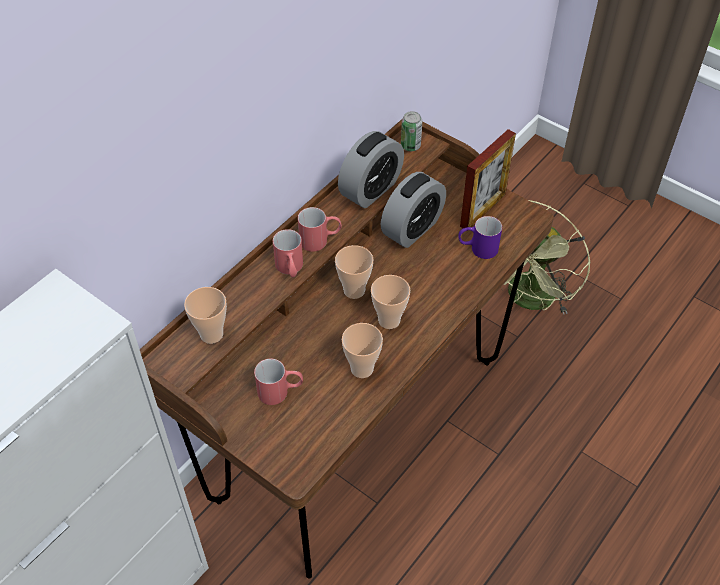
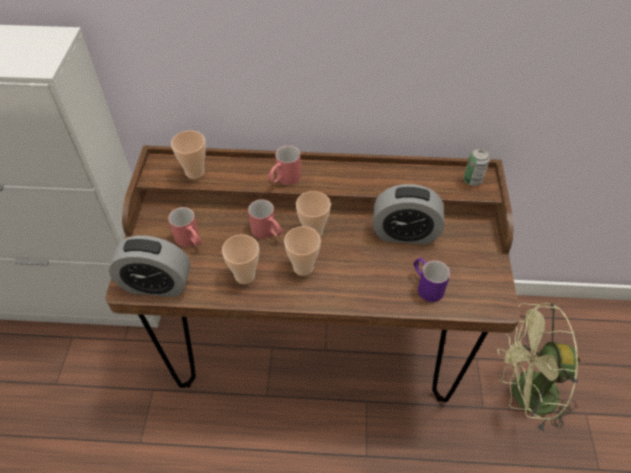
camera: 55 degrees right, 0 degrees up
red mug [298,207,342,252] -> red mug moved to [248,199,282,239]
alarm clock [338,131,404,208] -> alarm clock moved to [109,235,190,297]
picture frame [460,129,516,231] -> none

